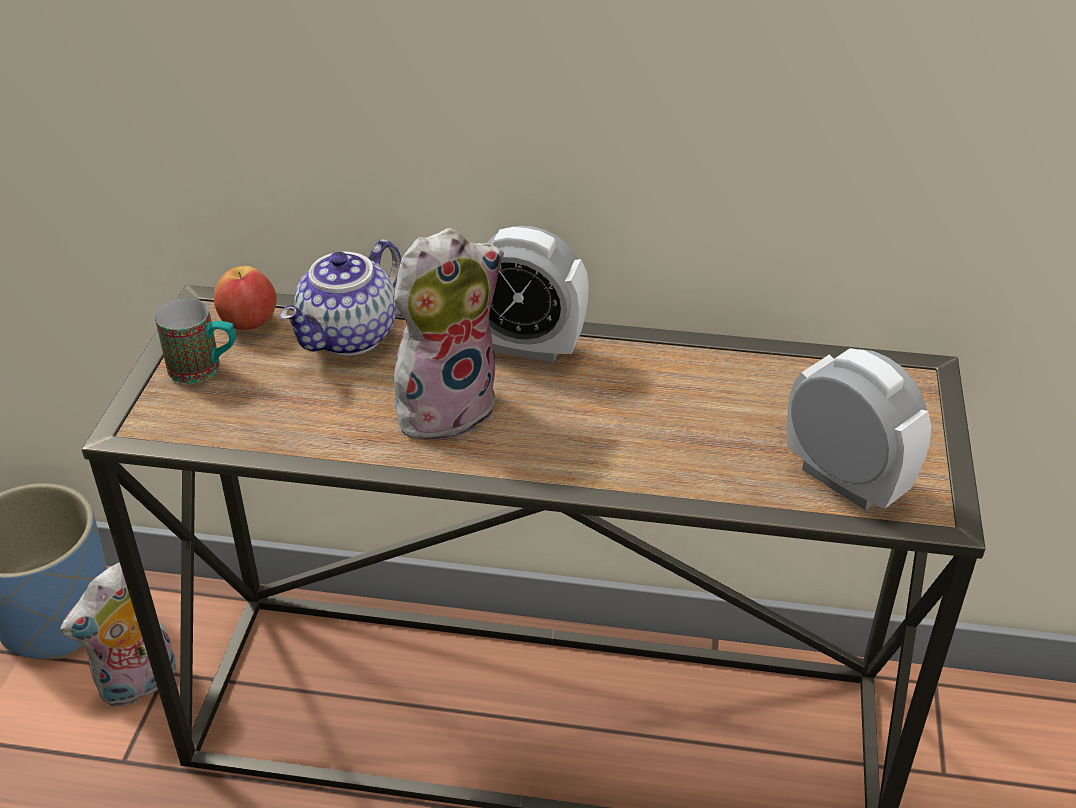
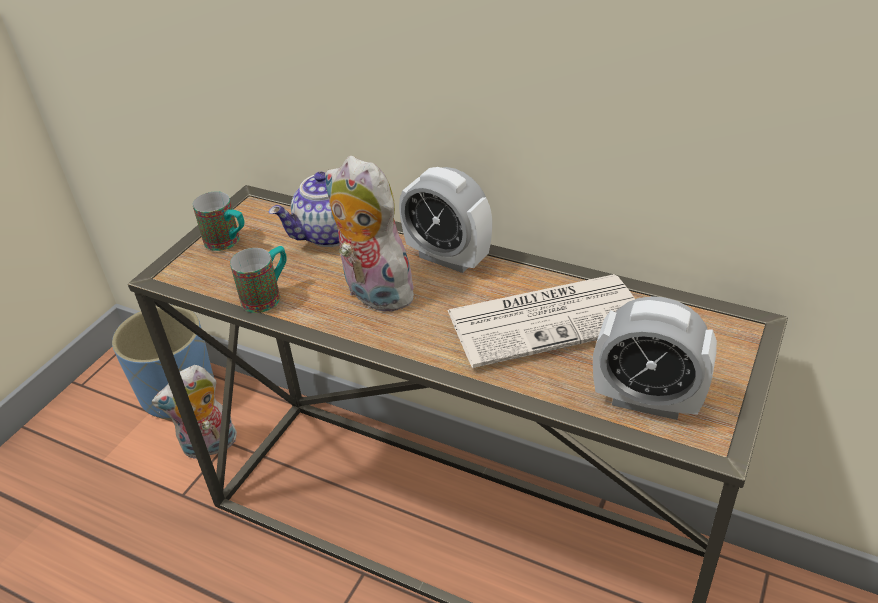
camera: 20 degrees right, 0 degrees up
apple [214,266,277,330] -> none
plush toy [394,228,504,444] -> plush toy turned 120 degrees counterclockwise [325,156,420,312]
alarm clock [787,348,931,510] -> alarm clock turned 135 degrees clockwise [593,296,717,420]
none -> mug [230,246,287,313]
none -> newspaper [447,274,635,368]

